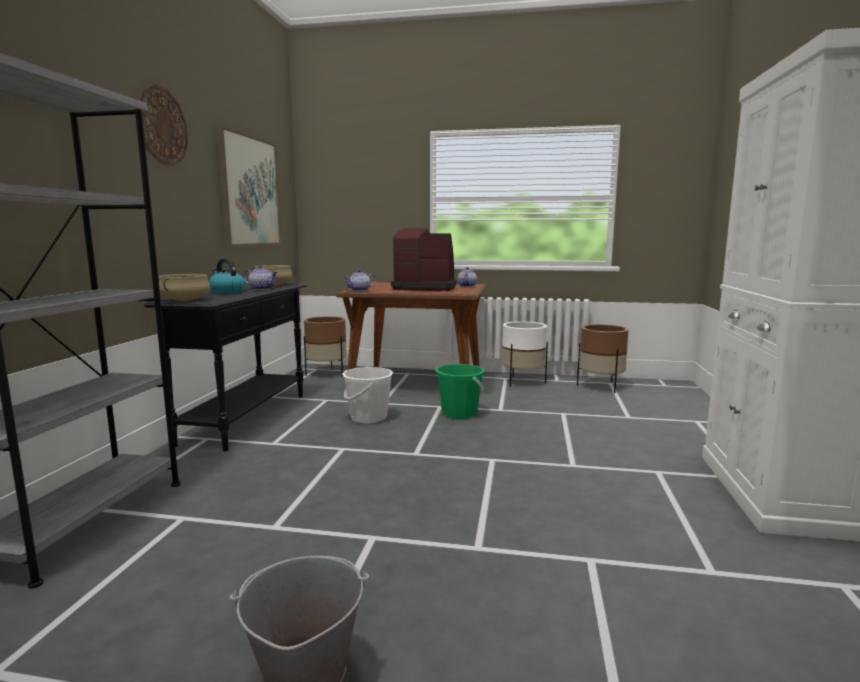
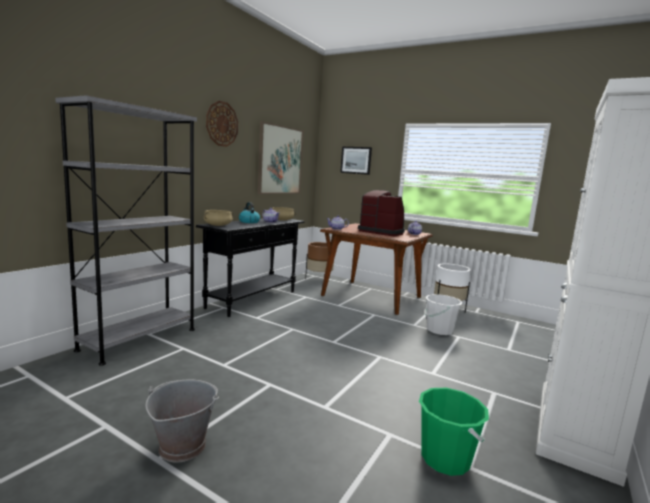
camera: 20 degrees right, 0 degrees up
white bucket [342,367,394,424] -> white bucket moved to [425,294,463,335]
green bucket [435,364,485,419] -> green bucket moved to [419,388,489,476]
brown planter [577,324,629,394] -> none
none -> picture [340,147,372,175]

